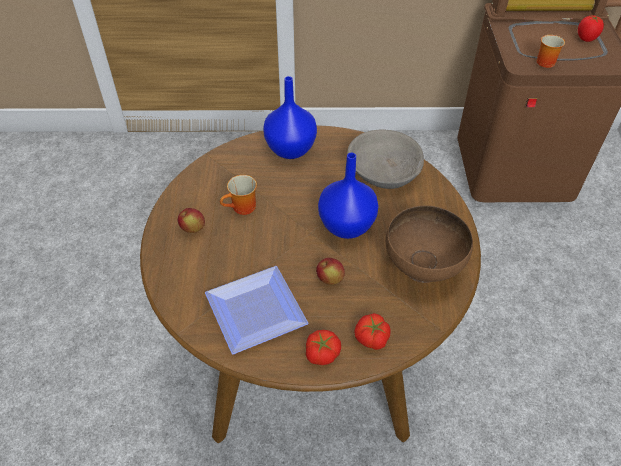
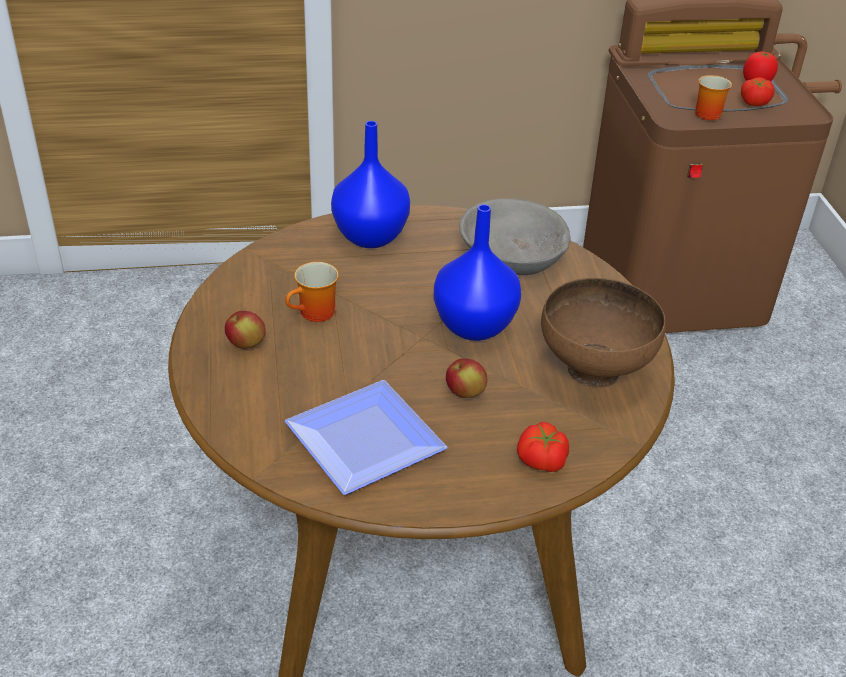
camera: 10 degrees left, 10 degrees down
tomato [306,330,341,365] -> tomato moved to [741,77,774,106]

